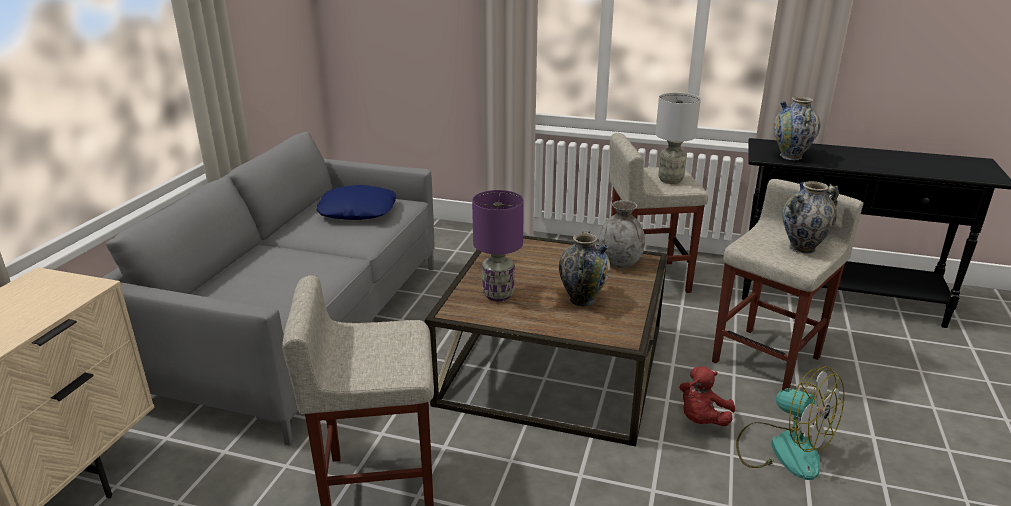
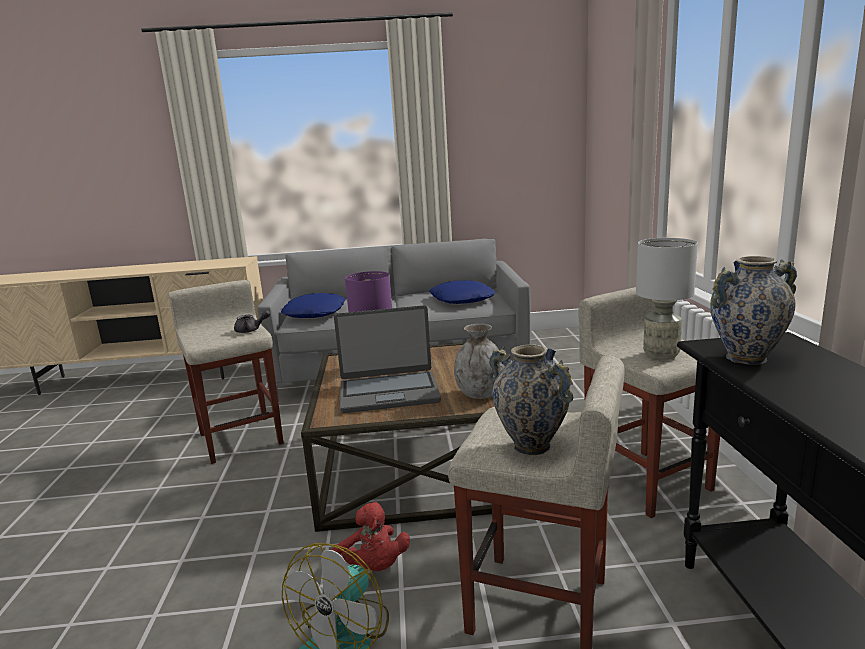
camera: 70 degrees right, 10 degrees down
vase [559,231,610,307] -> laptop [334,305,441,413]
red plush toy [679,367,735,426] -> red plush toy turned 135 degrees counterclockwise [332,502,410,571]
none -> grey teapot [234,310,270,333]
none -> blue pillow [281,293,346,318]

